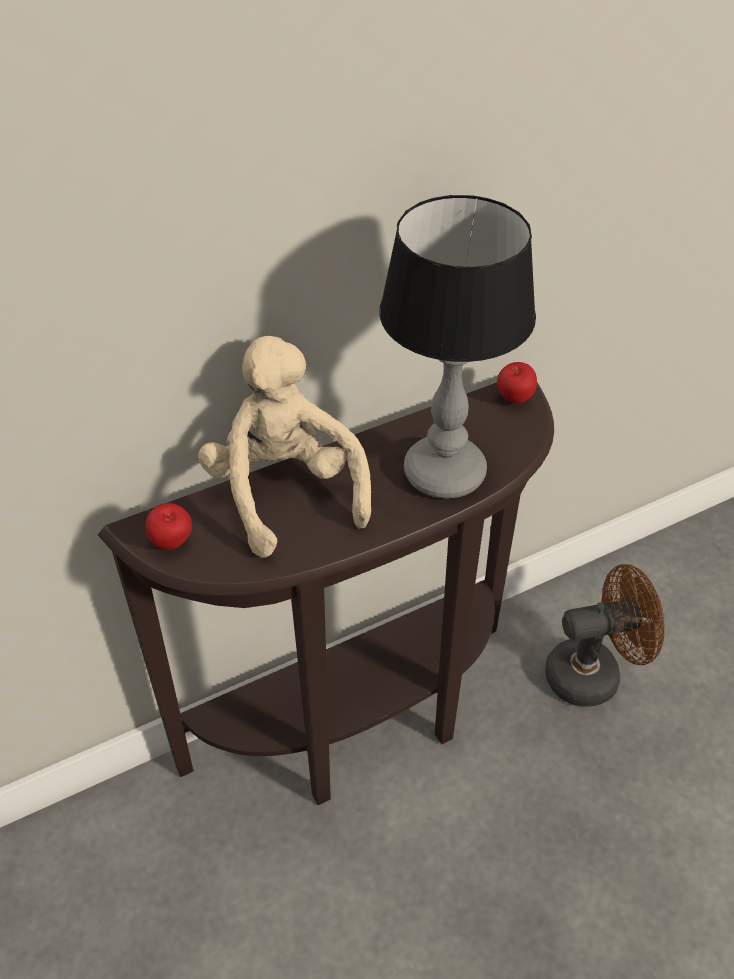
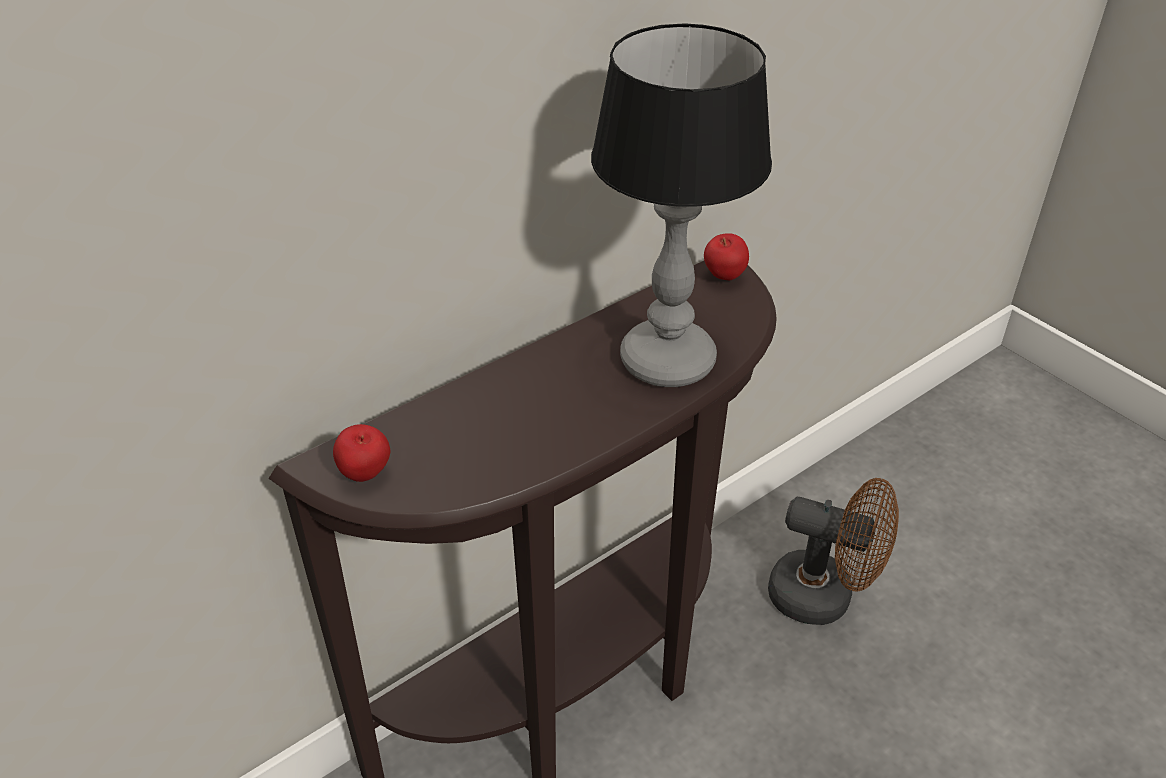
camera: 10 degrees left, 5 degrees down
beige plush toy [198,336,371,558] -> none
brown fan [545,564,664,707] -> brown fan turned 45 degrees clockwise [768,478,899,625]

